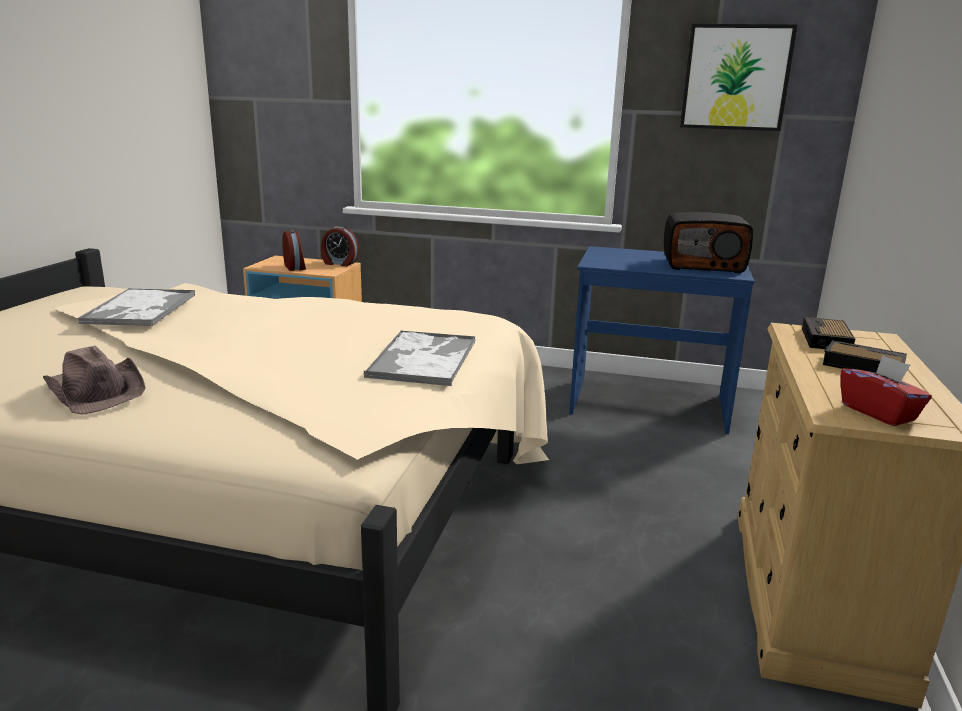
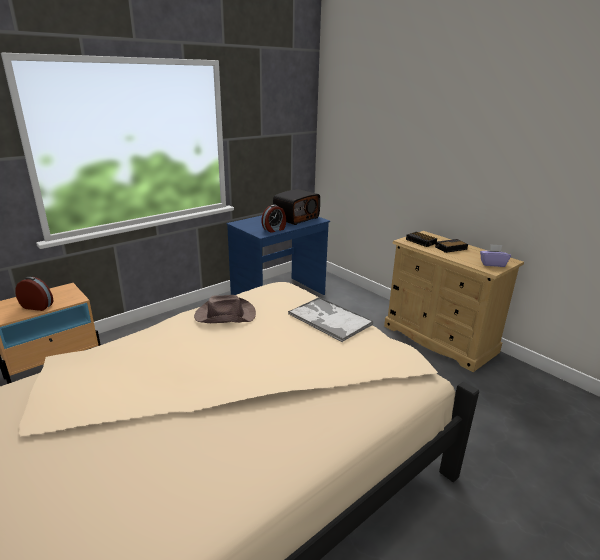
camera: 55 degrees left, 5 degrees up
brown hat [43,346,146,415] -> brown hat moved to [194,295,256,323]
tray [77,289,195,326] -> none
alarm clock [321,226,359,266] -> alarm clock moved to [262,205,286,233]
picture [680,24,798,131] -> none
red tissue box [841,355,932,426] -> purple tissue box [480,244,511,267]

